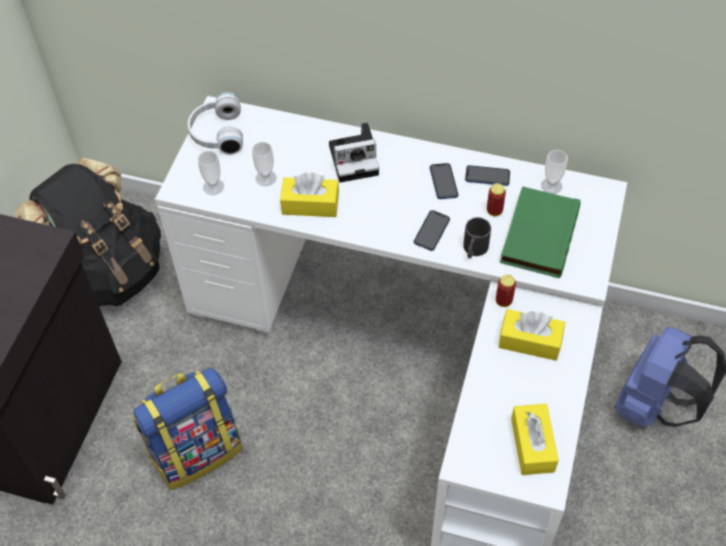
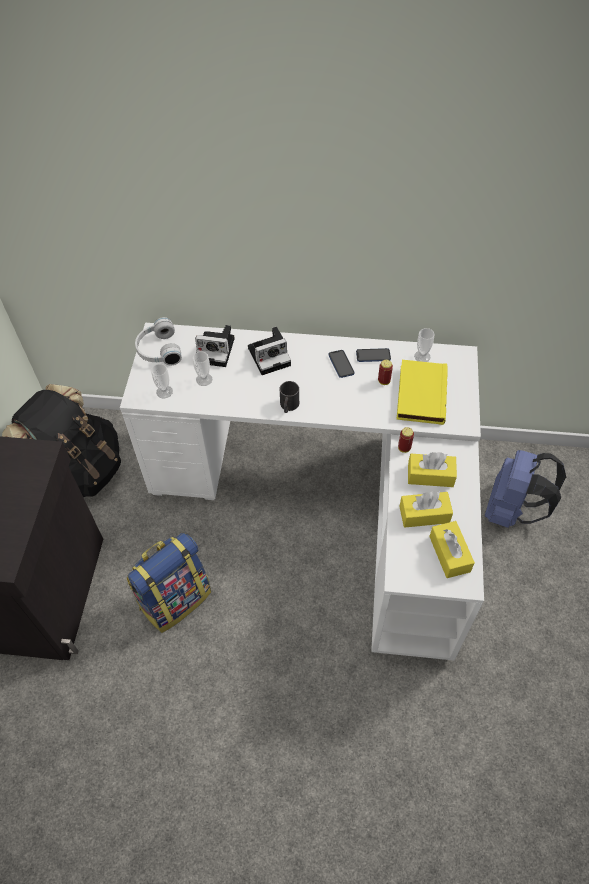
camera: 10 degrees left, 0 degrees up
yellow tissue box [280,173,339,217] -> yellow tissue box moved to [399,491,453,528]
phone [414,210,450,251] -> none
black mug [463,217,491,258] -> black mug moved to [279,381,299,413]
green book [500,186,581,278] -> yellow book [397,360,448,425]
none -> camera [195,325,235,367]

